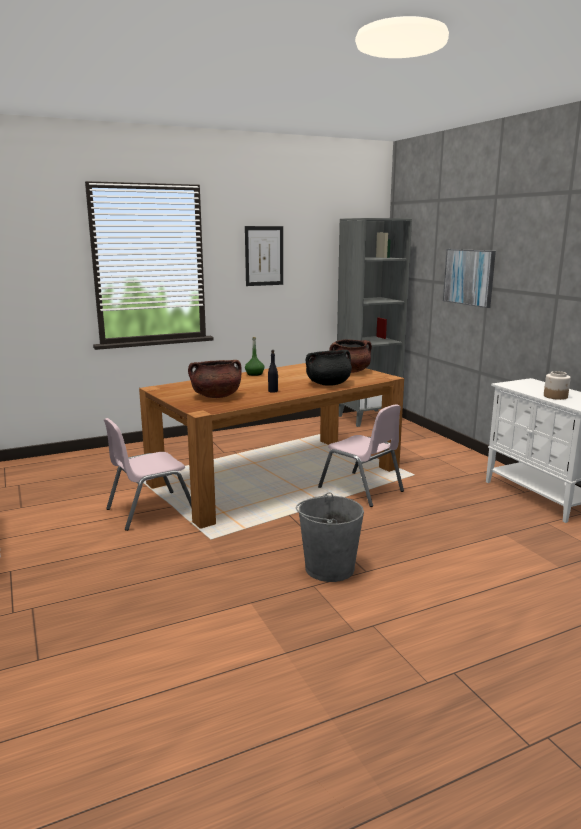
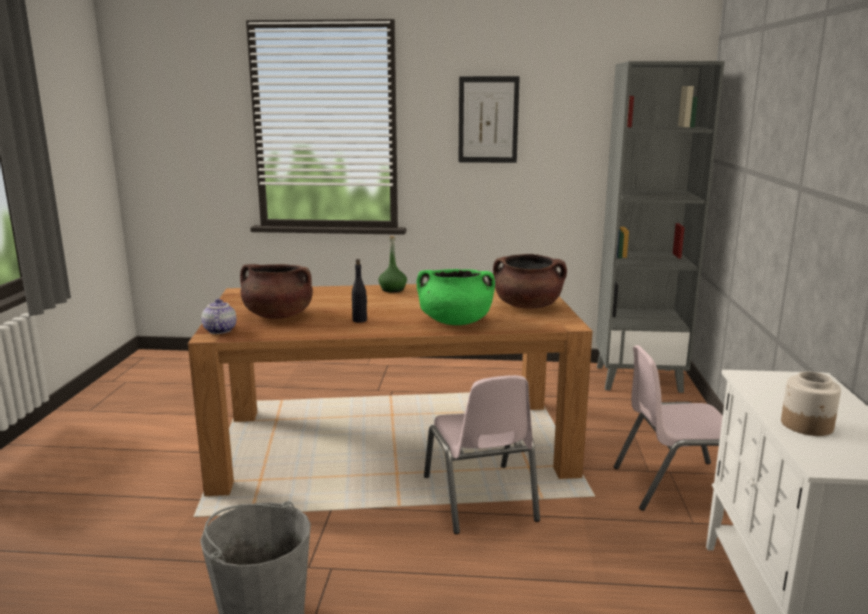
camera: 30 degrees right, 0 degrees up
pink chair [104,418,192,531] -> pink chair moved to [614,345,723,511]
black cooking pot [306,350,352,386] -> green cooking pot [417,269,495,325]
picture [443,249,496,308] -> none
none -> teapot [202,299,236,334]

